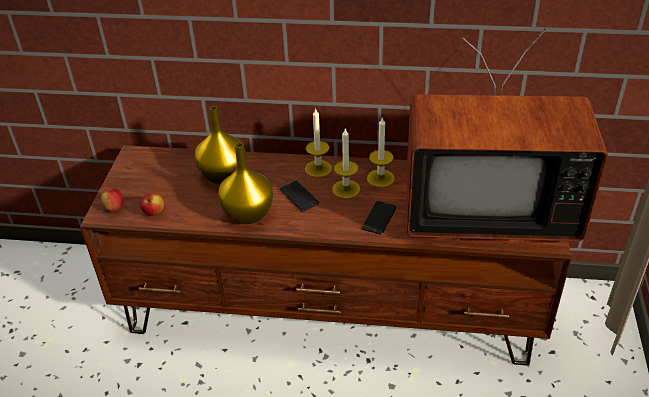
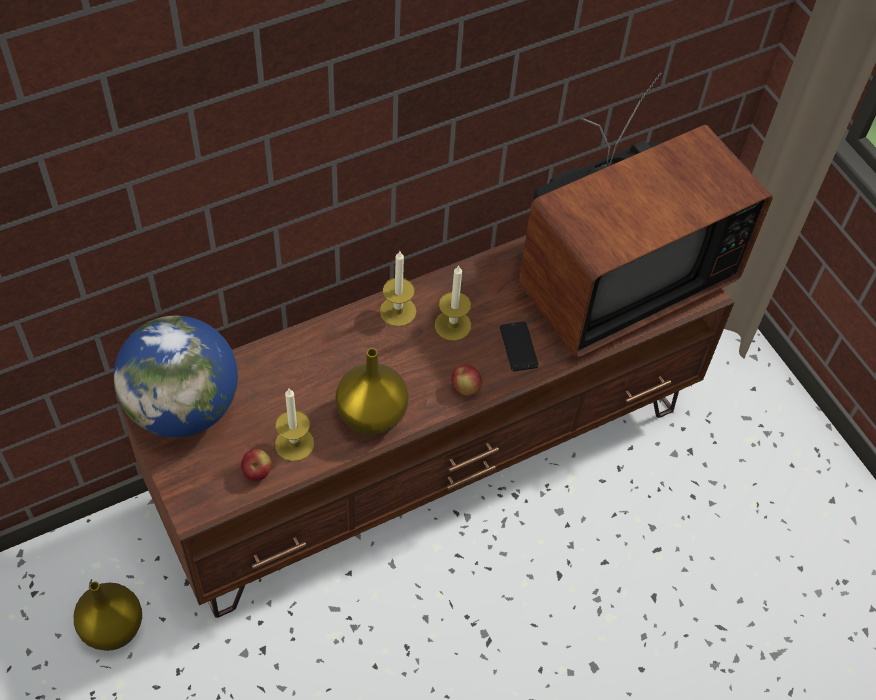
camera: 40 degrees left, 15 degrees up
apple [100,188,123,211] -> apple moved to [452,365,482,395]
yellow vase [195,106,247,184] -> yellow vase moved to [74,581,142,651]
phone [280,181,319,212] -> none
candle [367,118,395,187] -> candle moved to [275,389,314,461]
none -> globe [114,316,238,437]

